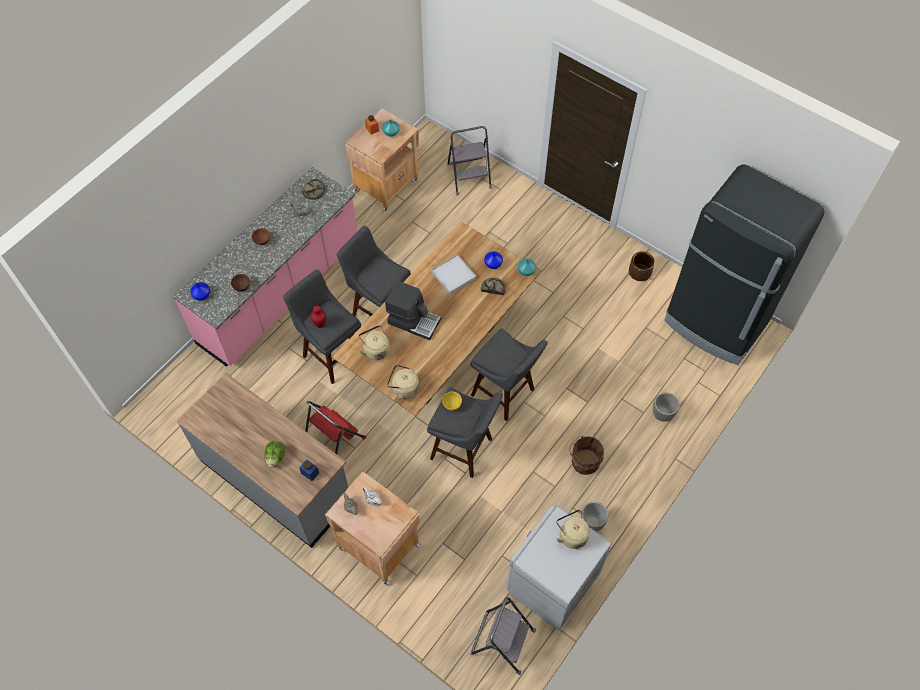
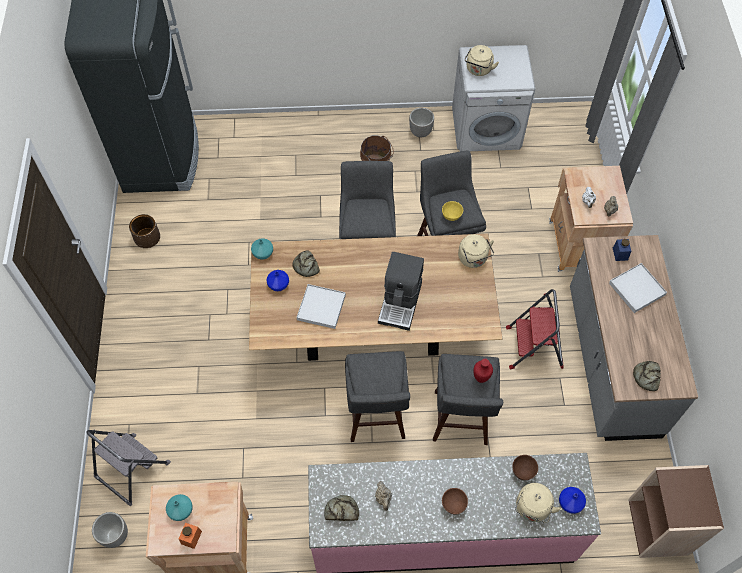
camera: 130 degrees left, 0 degrees up
lettuce [264,441,285,468] -> white tray [609,263,667,313]
beige kettle [359,325,390,360] -> beige kettle moved to [515,483,562,523]
coffee machine [385,281,441,340] -> coffee machine turned 150 degrees counterclockwise [378,251,424,331]
grey step ladder [470,597,536,675] -> none
planter [653,392,680,422] -> planter moved to [92,512,128,548]
none -> brown bookcase [628,465,724,558]
none -> bread [633,361,661,391]

